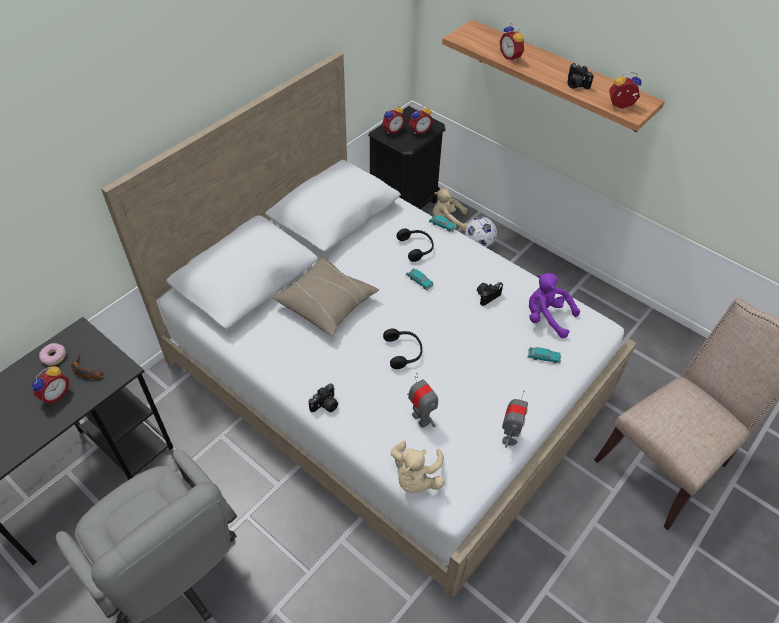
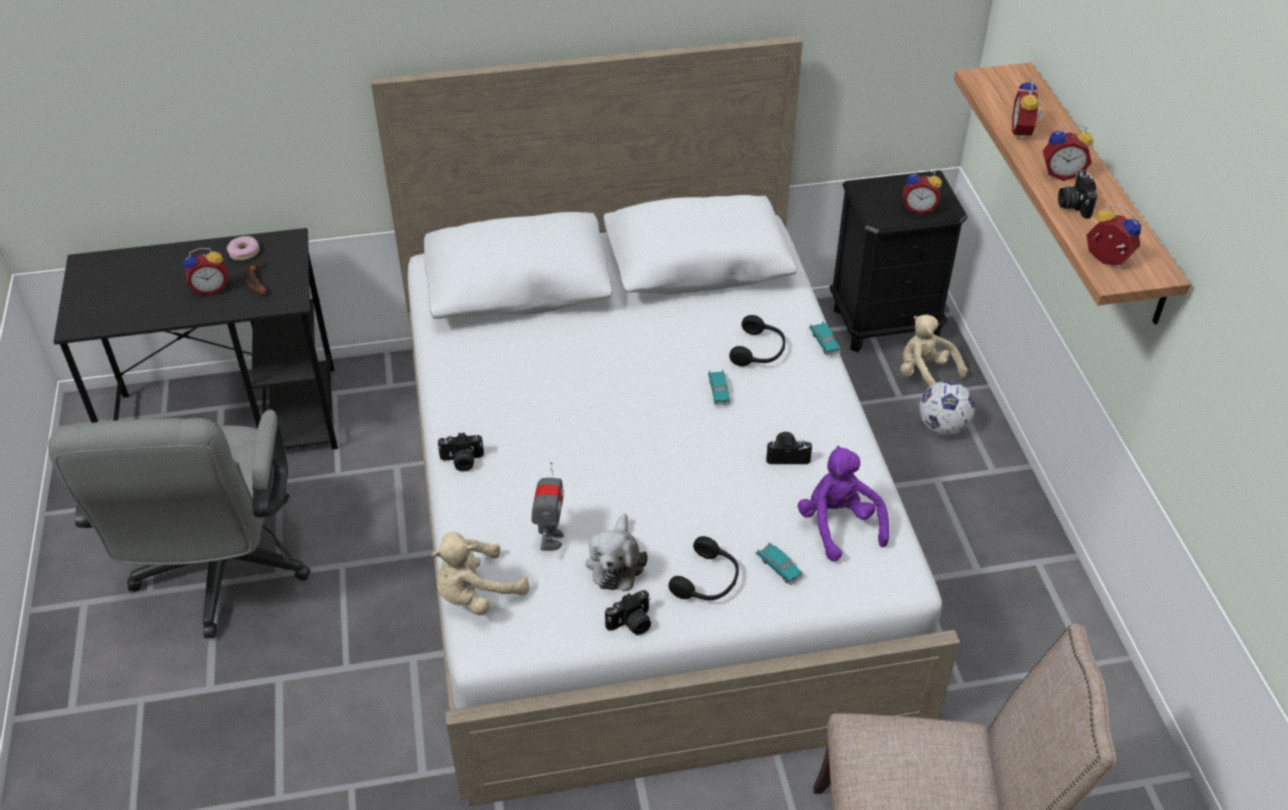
camera: 40 degrees right, 5 degrees down
beige pillow [272,256,379,336] -> none
alarm clock [382,105,405,134] -> alarm clock moved to [1043,124,1094,181]
black headphones [383,329,422,369] -> black headphones moved to [668,536,739,600]
toy robot [502,391,528,448] -> camera [605,590,651,635]
none -> plush toy [586,513,648,591]

